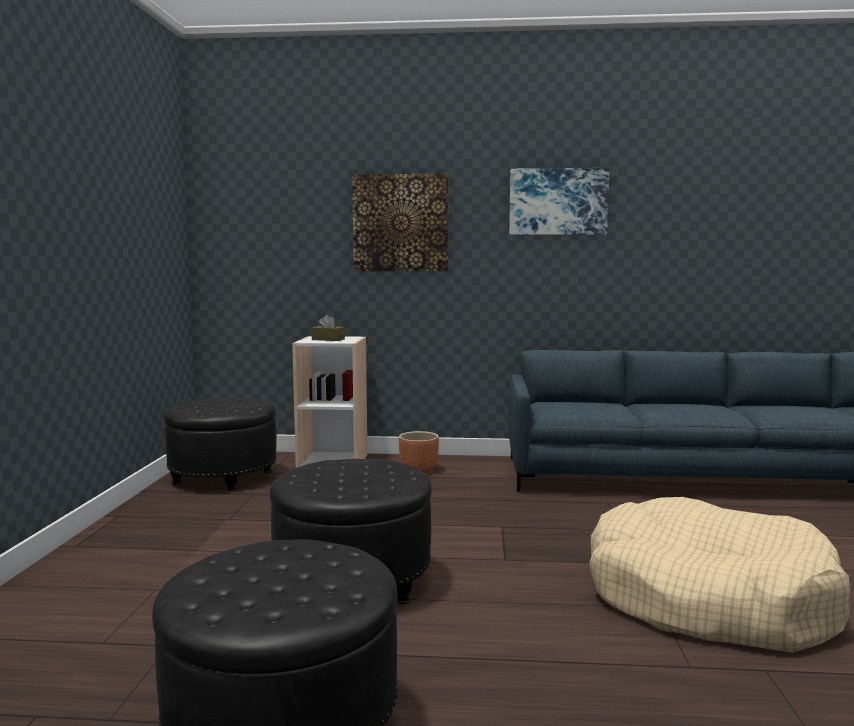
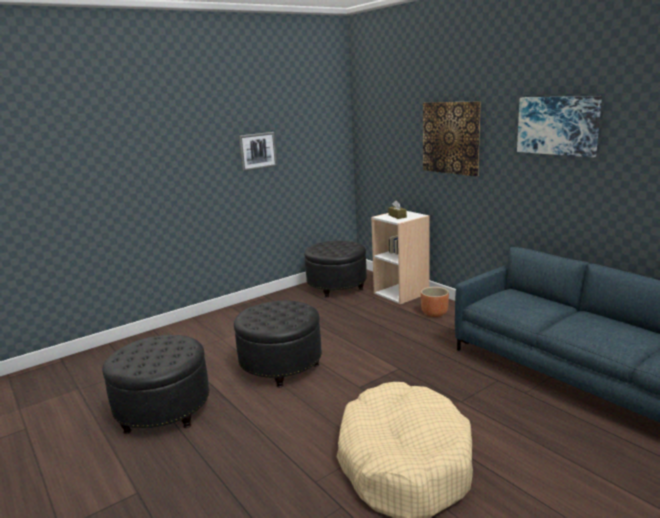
camera: 50 degrees right, 10 degrees up
none -> picture [238,132,277,171]

